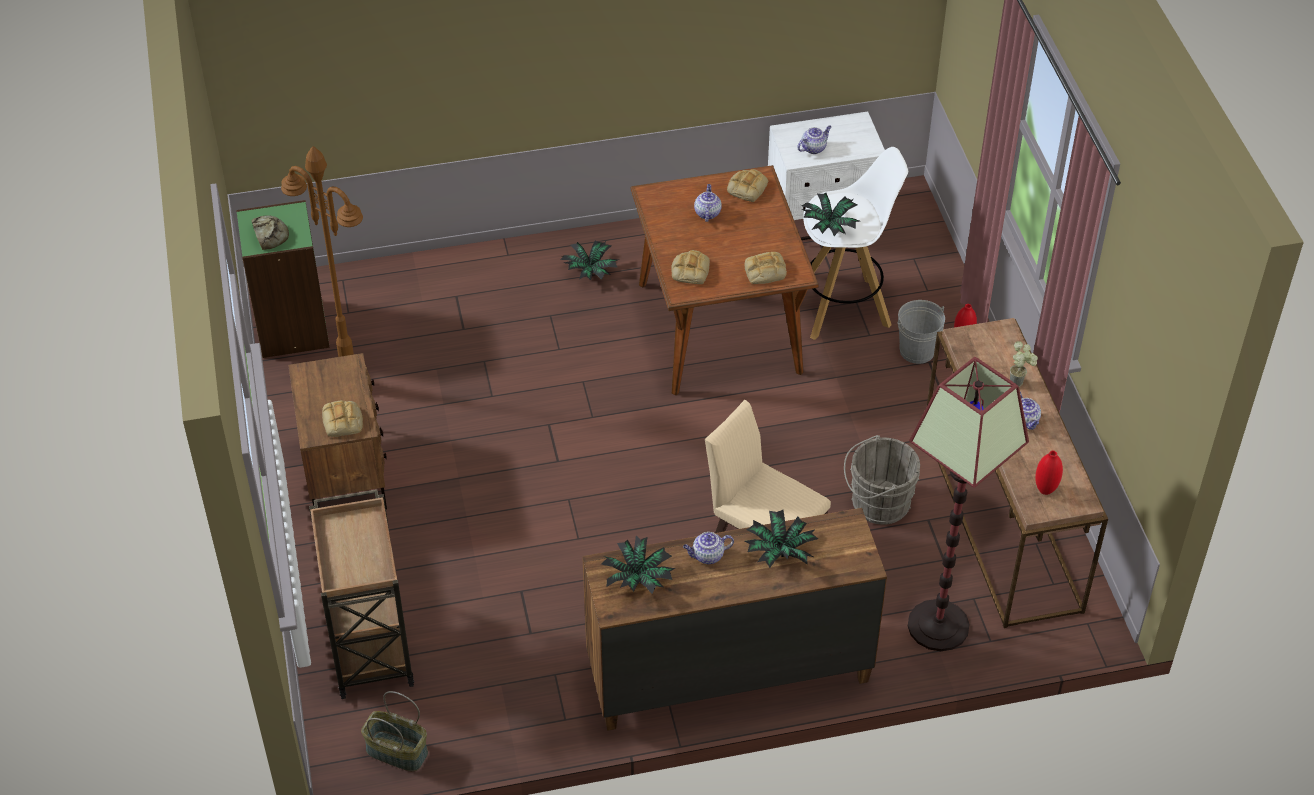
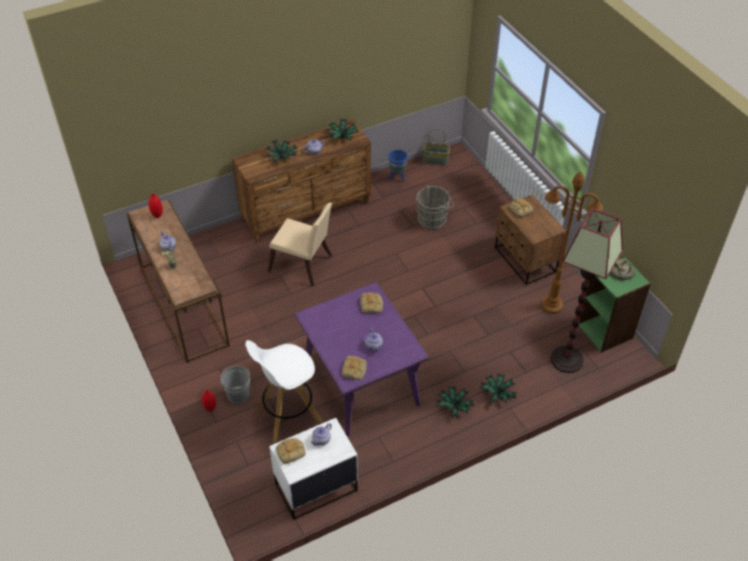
camera: 165 degrees right, 0 degrees up
brown cart [309,489,414,699] -> none
brown dining table [631,165,819,395] -> purple dining table [294,282,429,437]
bread [745,252,787,284] -> bread moved to [276,438,305,464]
potted plant [801,193,859,236] -> potted plant moved to [480,373,517,404]
grey bucket [844,435,920,525] -> grey bucket moved to [416,186,454,229]
floor lamp [908,357,1029,651] -> floor lamp moved to [550,208,623,373]
none -> blue planter [388,150,408,182]

